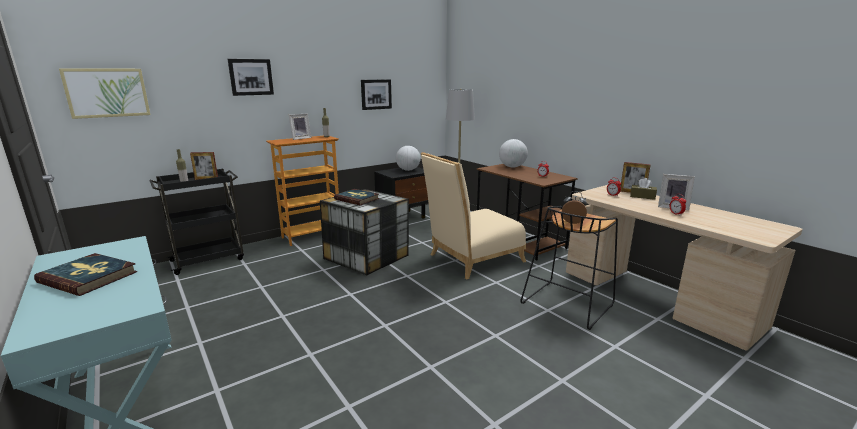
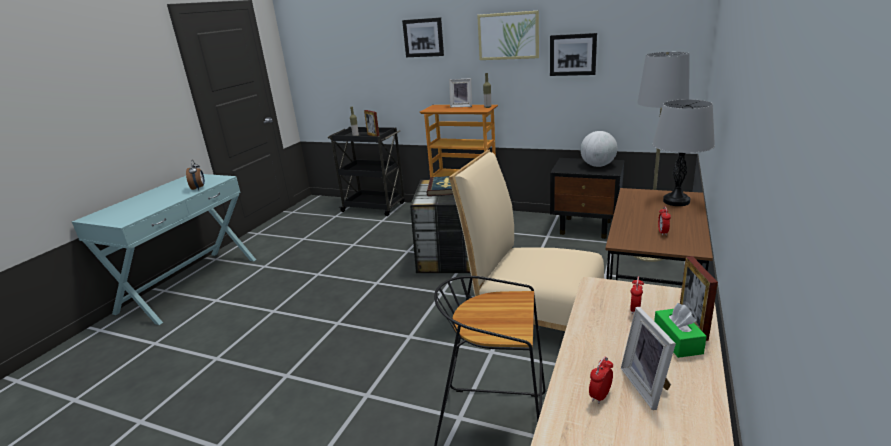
camera: 60 degrees right, 5 degrees up
book [34,253,137,296] -> none
picture [59,68,150,119] -> picture moved to [477,10,539,60]
globe [499,139,528,167] -> grey table lamp [653,99,715,206]
alarm clock [562,191,587,224] -> alarm clock moved to [186,160,205,190]
brown tissue box [630,178,657,200] -> green tissue box [654,303,707,358]

